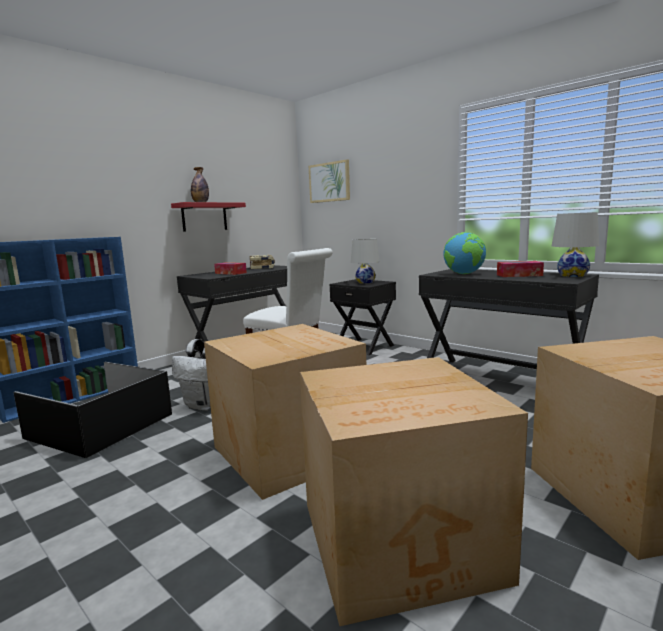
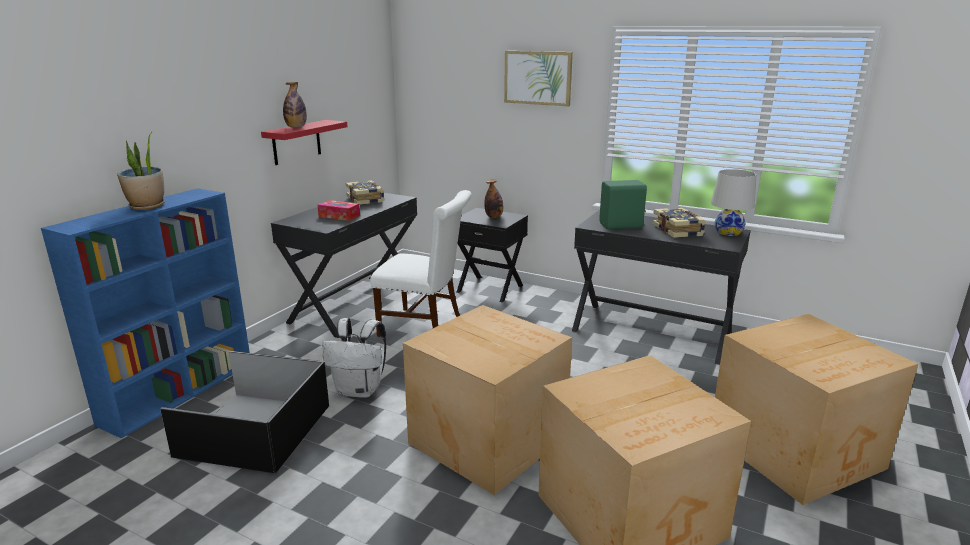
camera: 15 degrees left, 10 degrees up
picture [309,159,350,203] -> picture moved to [504,51,573,106]
white table lamp [351,239,380,284] -> bottle [484,179,503,218]
globe [443,232,486,274] -> green speaker [599,180,647,229]
tissue box [497,261,544,277] -> book [652,207,706,238]
none -> potted plant [117,131,165,210]

